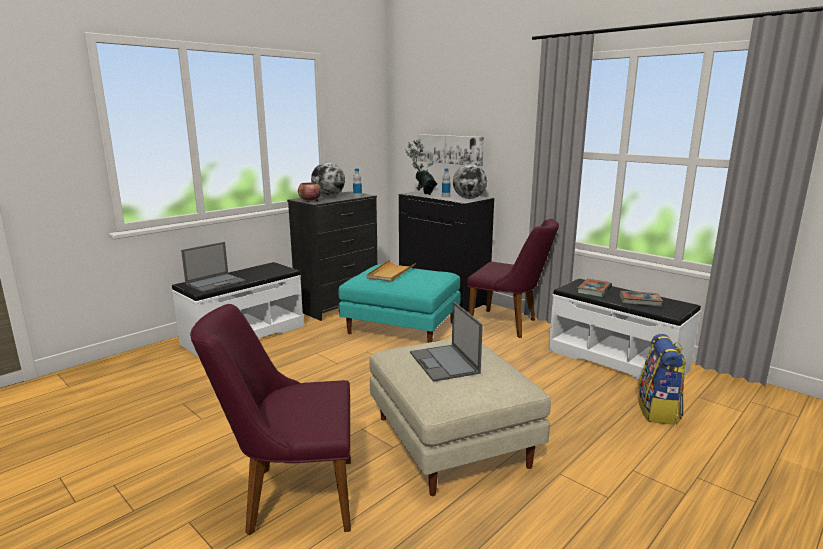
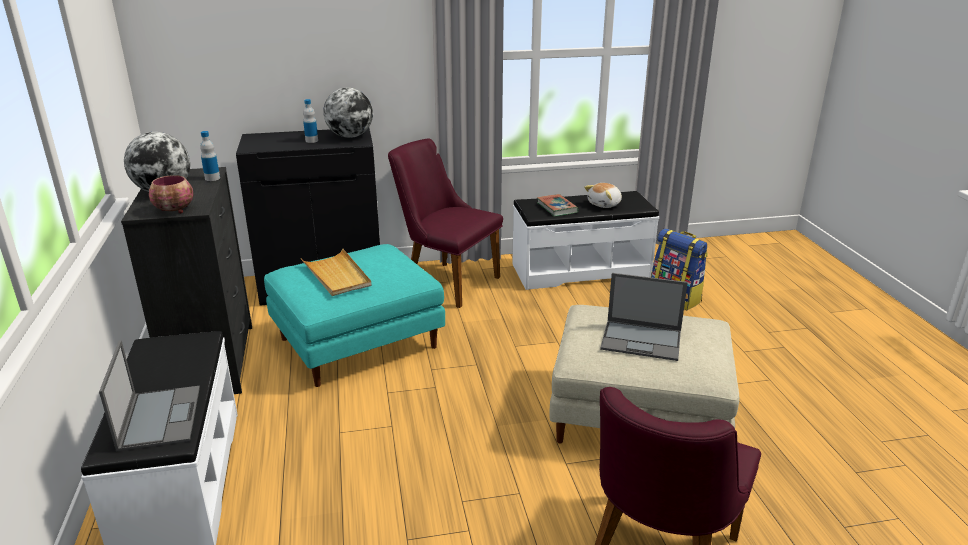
camera: 55 degrees left, 10 degrees up
potted plant [405,139,437,195] -> none
picture [418,134,484,166] -> none
purple chair [467,219,559,338] -> purple chair turned 120 degrees counterclockwise [388,139,503,308]
book [619,291,663,307] -> plush toy [584,183,622,208]

